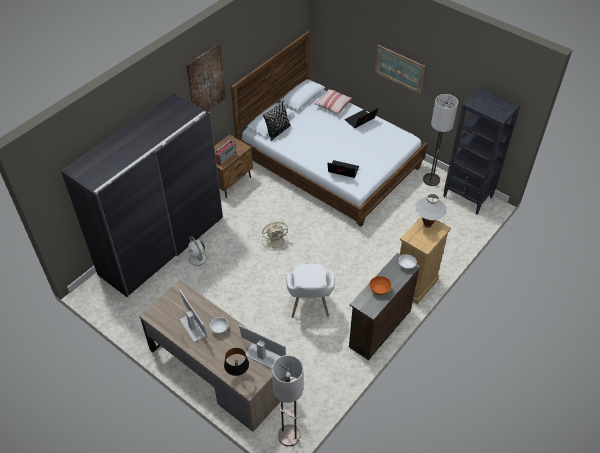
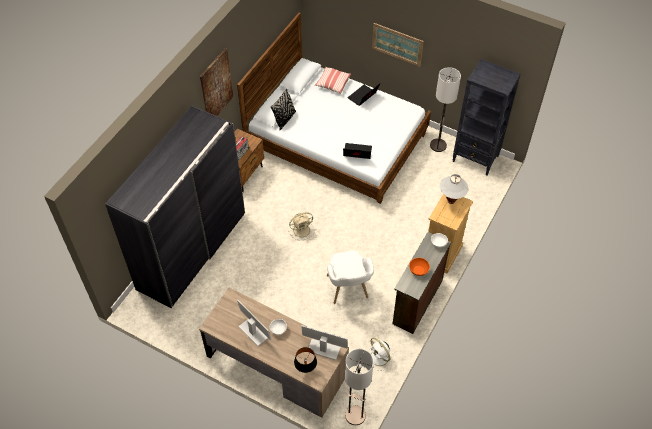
camera: 10 degrees left, 5 degrees up
white fan [185,236,212,269] -> white fan moved to [370,338,394,371]

